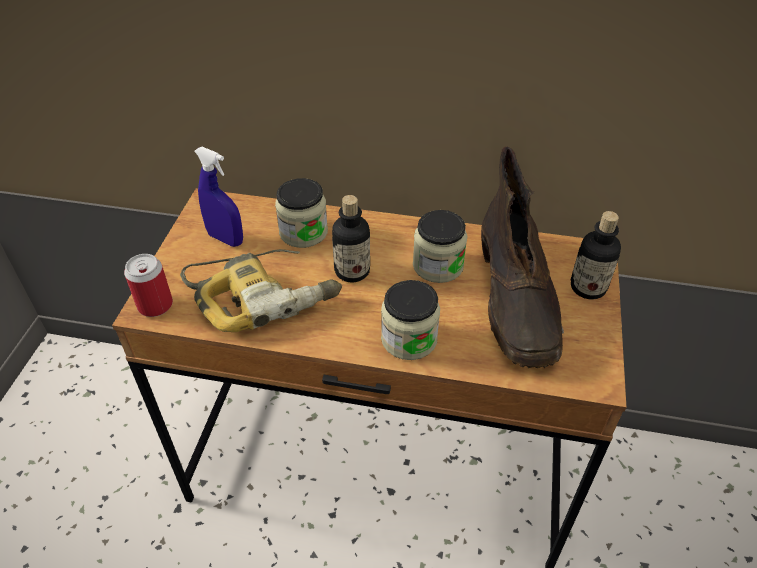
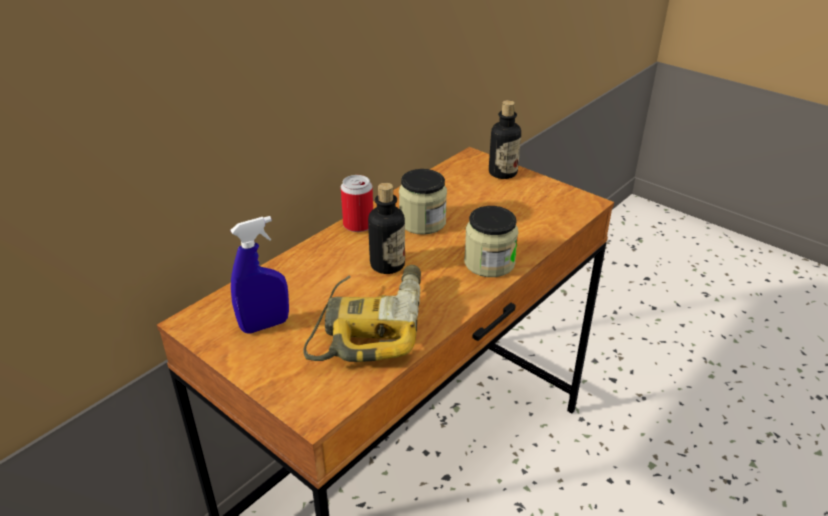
camera: 60 degrees left, 10 degrees down
can [124,254,173,317] -> can moved to [341,175,373,232]
jar [275,178,328,248] -> none
brown boot [481,146,564,368] -> none

